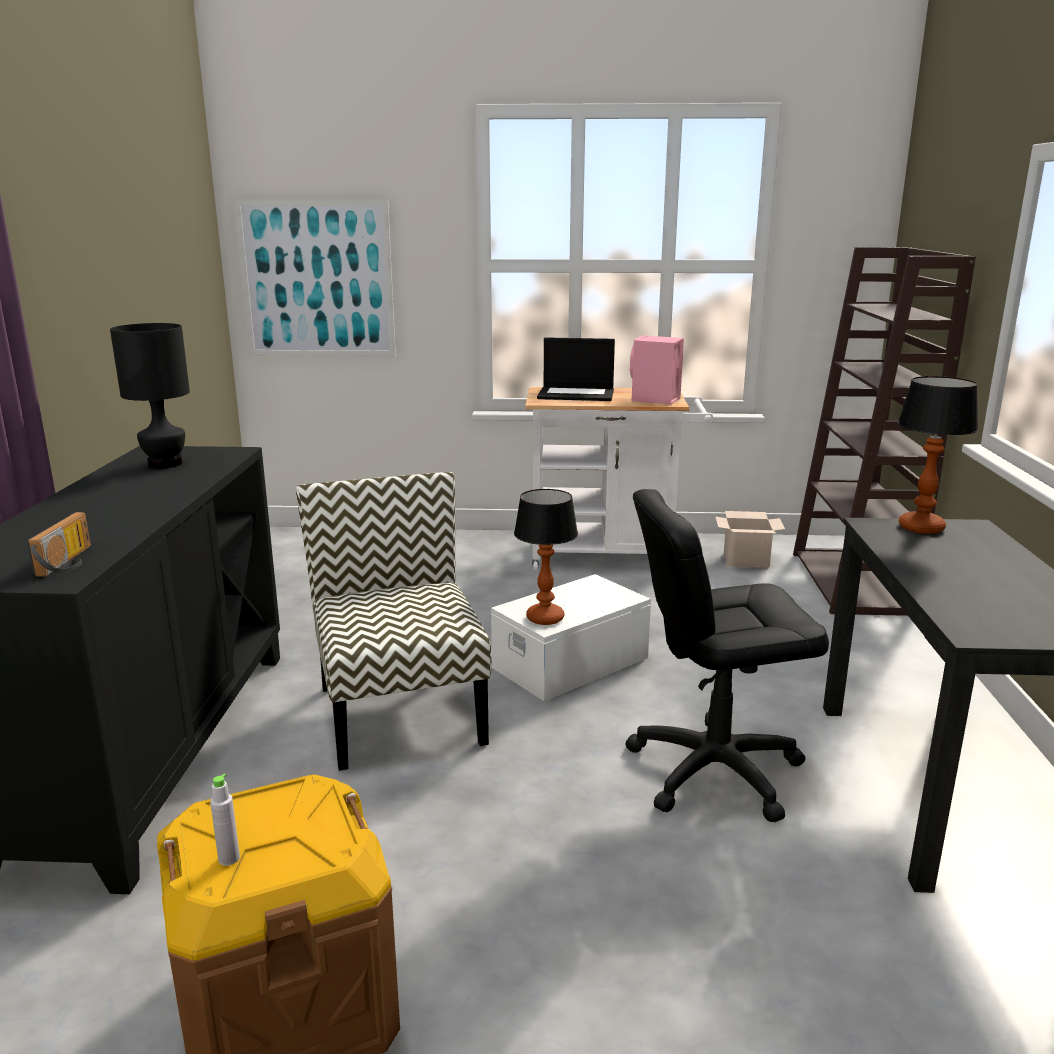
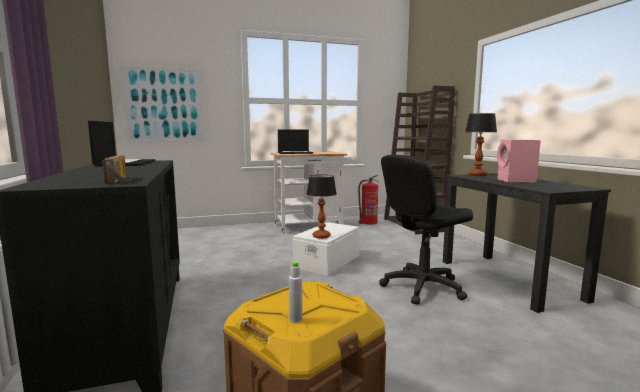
camera: 20 degrees left, 10 degrees down
black table lamp [110,323,190,469] -> laptop [88,121,155,167]
chair [296,472,492,771] -> none
pink speaker [630,335,684,405] -> pink speaker moved to [497,139,541,182]
cardboard box [715,511,785,568] -> fire extinguisher [358,175,379,225]

